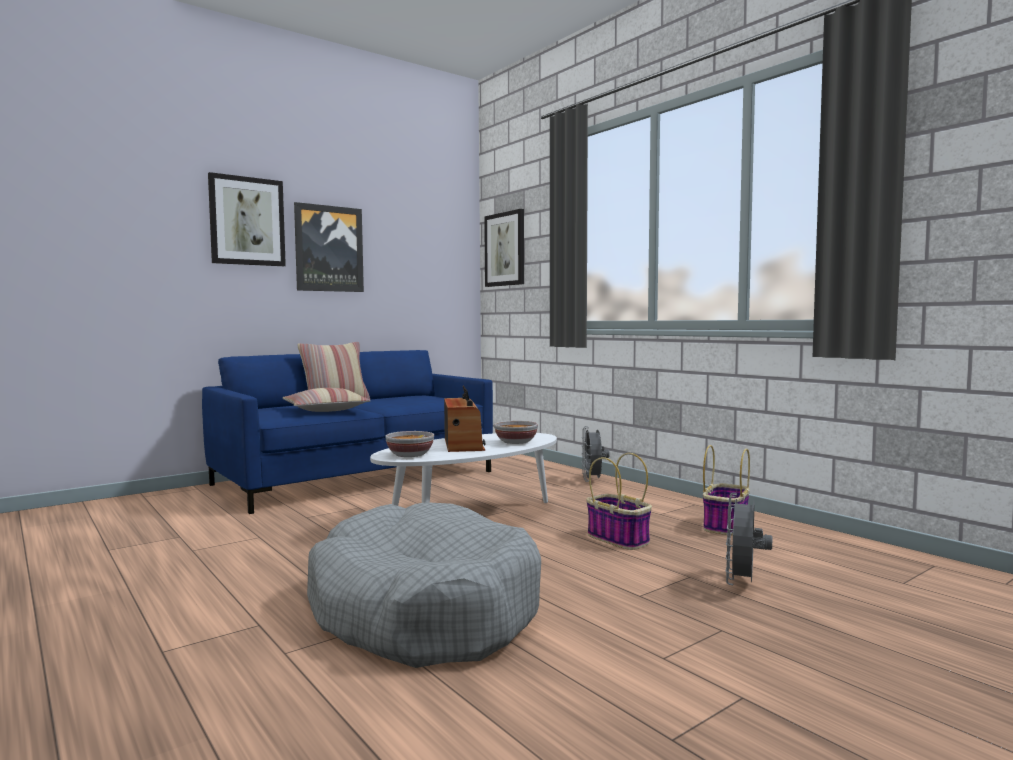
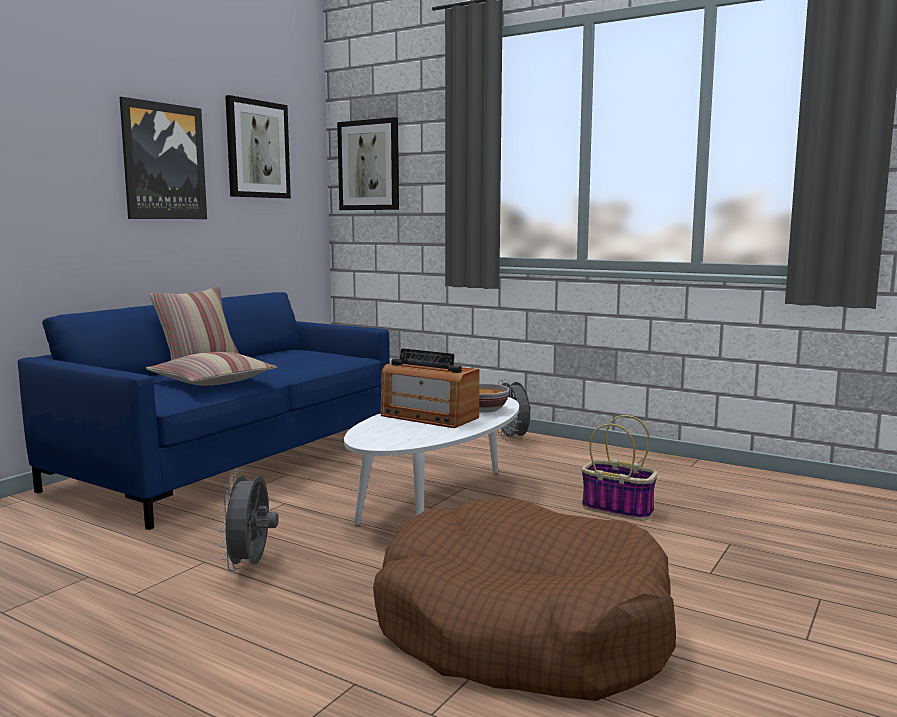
camera: 20 degrees left, 5 degrees up
picture [208,172,286,266] -> picture moved to [225,95,291,198]
grey dog bed [307,502,541,668] -> brown dog bed [373,498,676,701]
bowl [385,431,434,457] -> none
radio [444,385,485,452] -> radio turned 150 degrees clockwise [381,348,479,428]
basket [703,445,750,535] -> none
grey fan [726,493,772,585] -> grey fan moved to [218,470,279,571]

